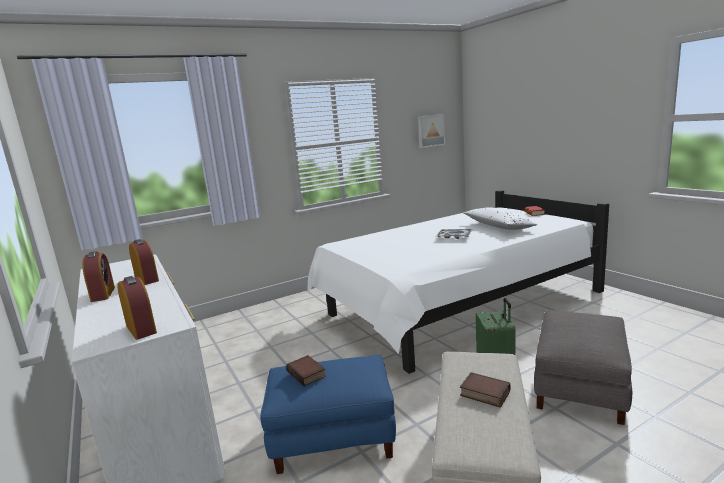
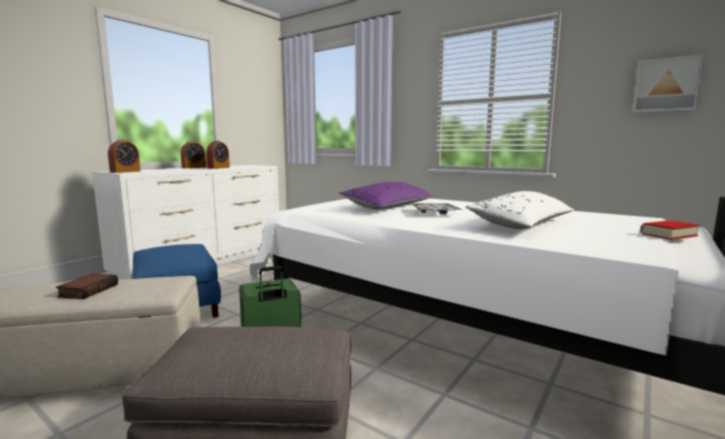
camera: 65 degrees right, 5 degrees down
book [286,355,326,386] -> none
none -> purple pillow [339,182,434,210]

